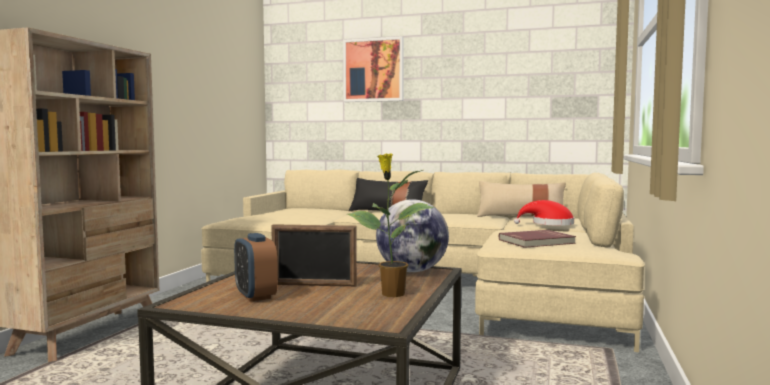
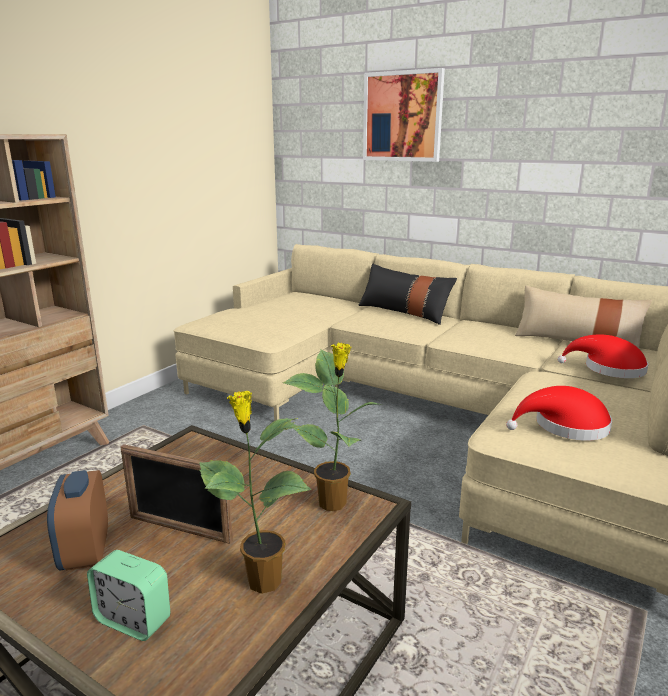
camera: 15 degrees right, 15 degrees up
globe [376,199,449,272] -> potted plant [283,342,379,511]
red book [499,230,576,248] -> red hat [506,386,612,441]
none -> alarm clock [87,550,171,641]

